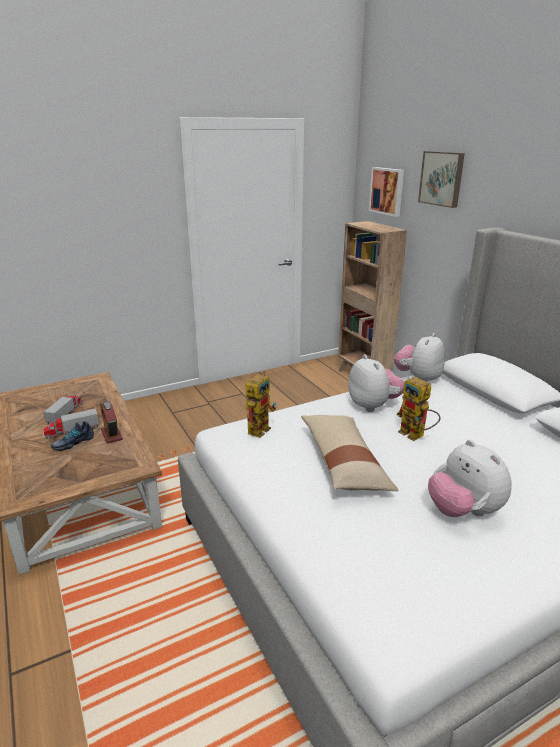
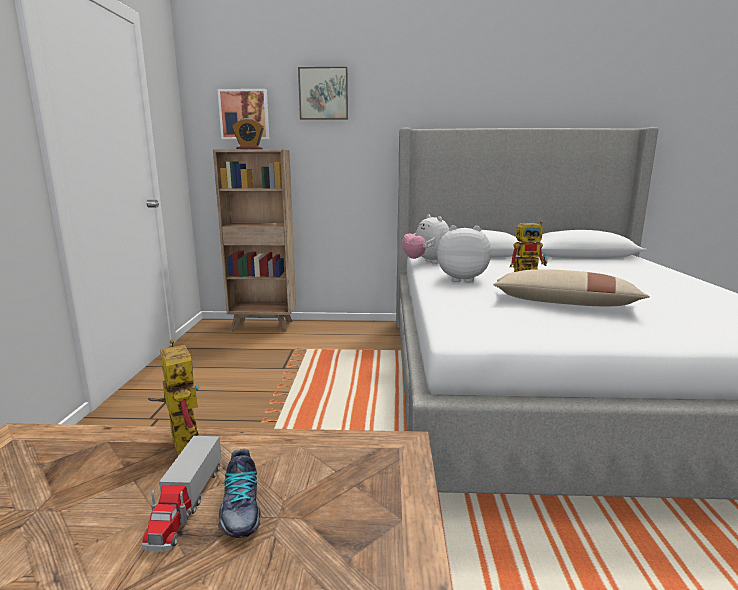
camera: 60 degrees left, 10 degrees down
toy truck [44,394,83,424] -> none
alarm clock [100,401,123,444] -> alarm clock moved to [232,118,264,149]
toy robot [246,371,277,438] -> toy robot moved to [148,339,199,455]
plush toy [428,440,512,517] -> none

